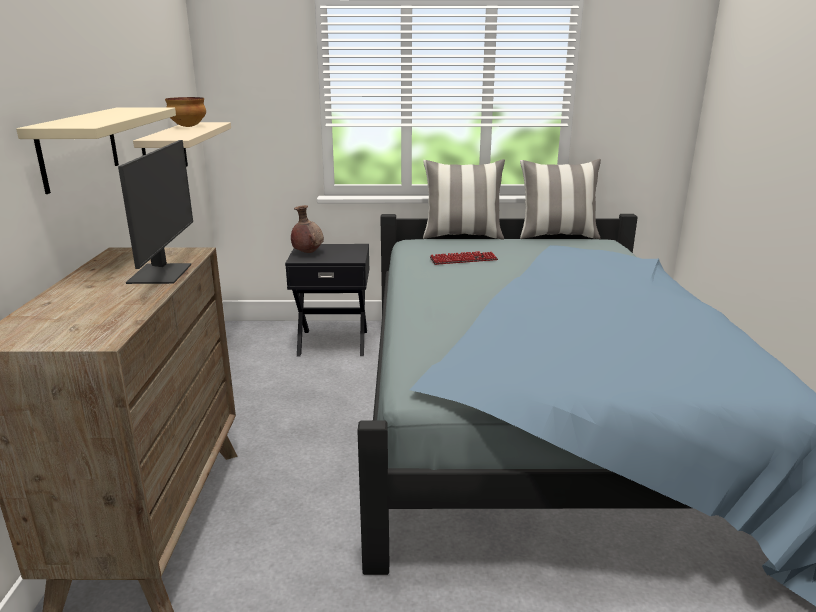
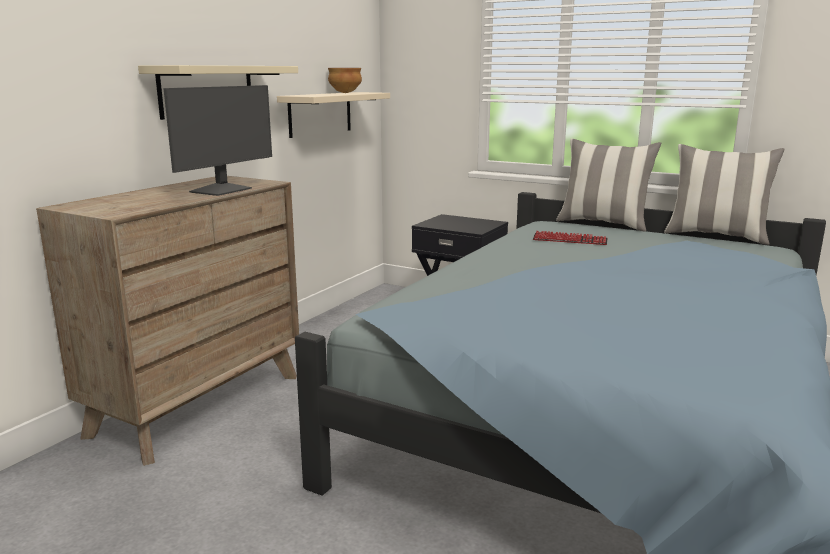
camera: 30 degrees right, 5 degrees down
brown vase [291,205,324,253] -> none

